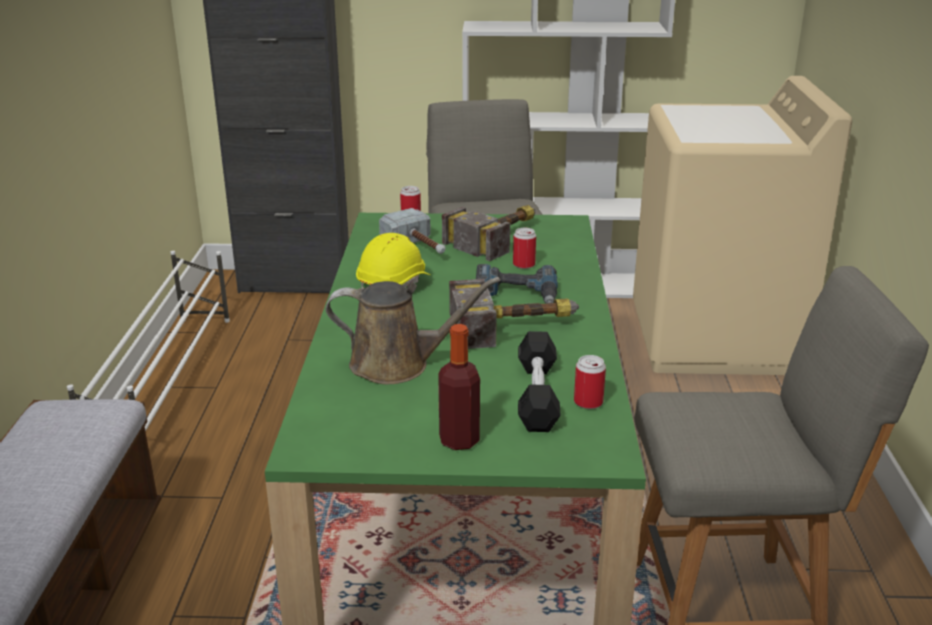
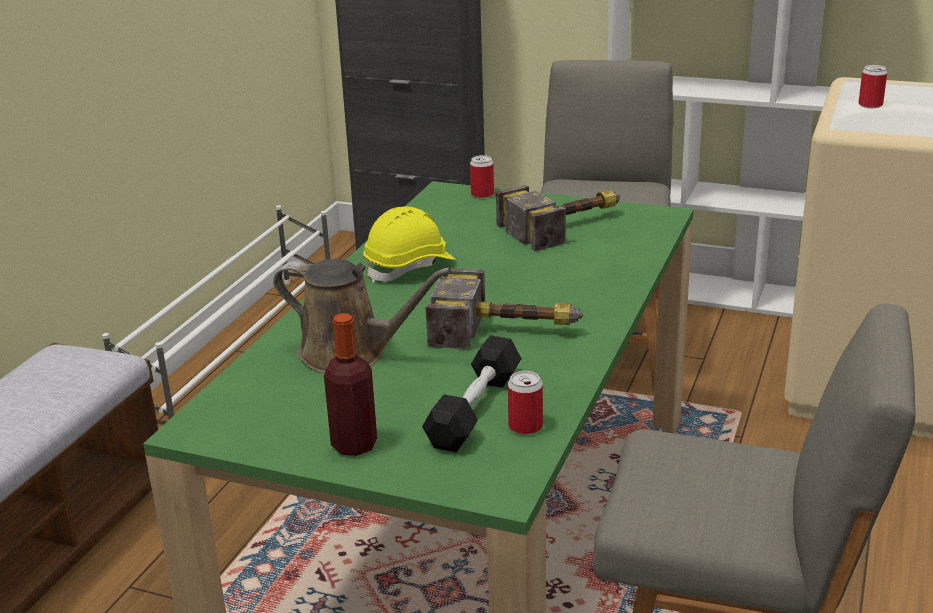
camera: 20 degrees right, 0 degrees up
hammer [379,208,446,254] -> none
power drill [476,264,558,304] -> none
can [513,228,536,269] -> can moved to [858,65,887,108]

